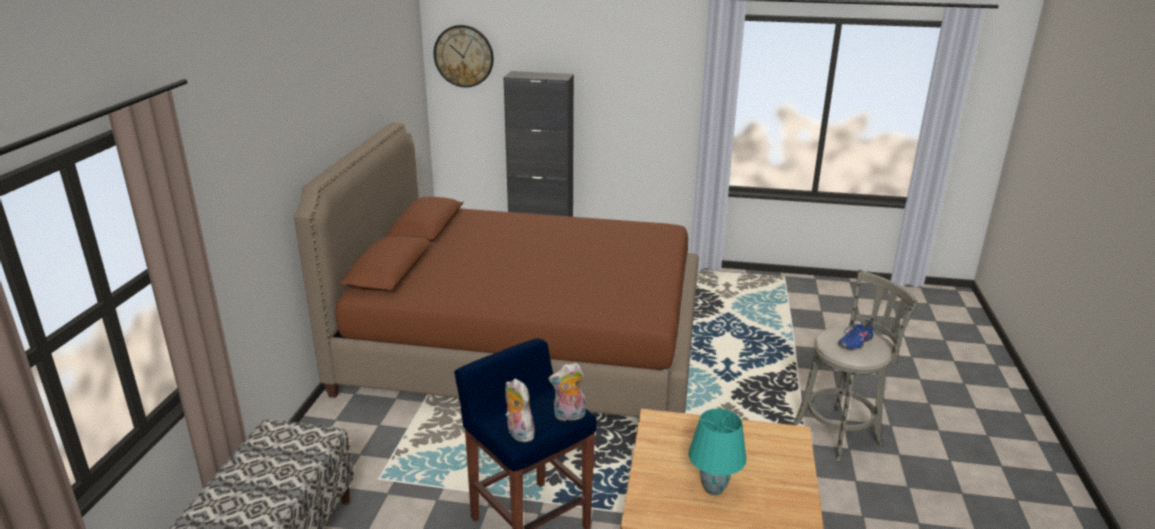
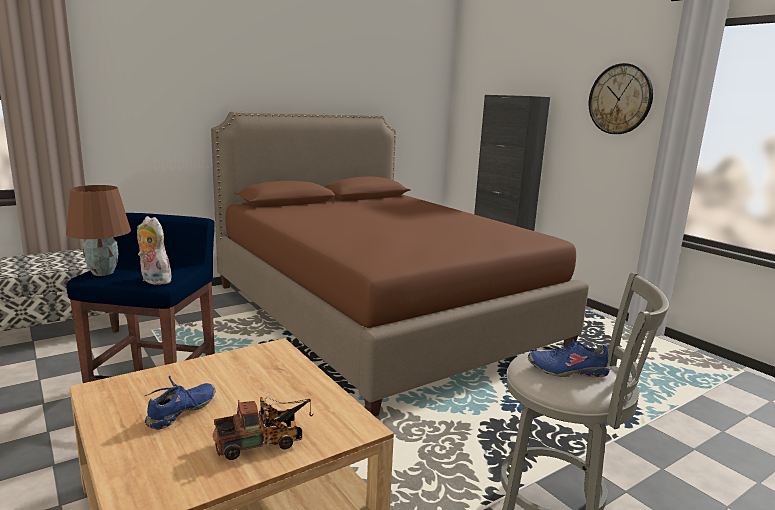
camera: 45 degrees right, 10 degrees down
wall clock [434,25,494,88] -> wall clock moved to [589,63,653,134]
plush toy [505,379,535,442] -> brown table lamp [66,185,131,276]
turquoise table lamp [688,408,746,495] -> blue shoe [145,376,216,430]
none -> toy truck [213,397,313,460]

